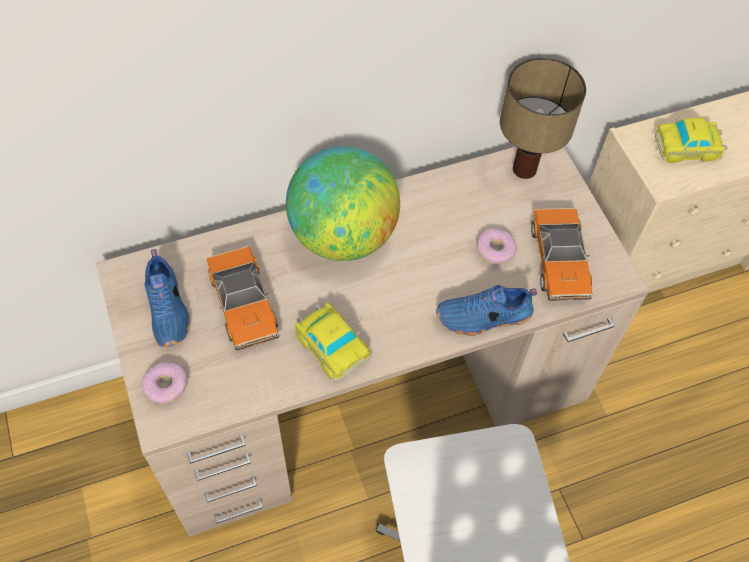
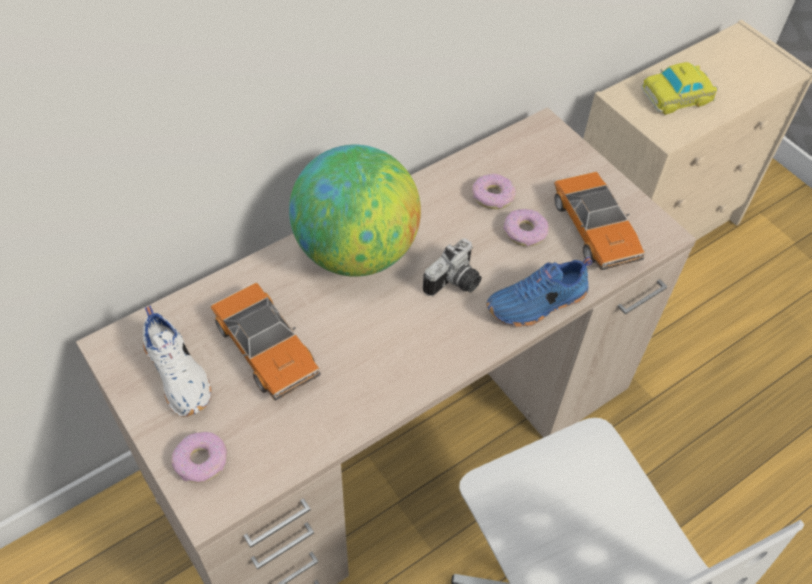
camera: 15 degrees left, 5 degrees down
blue shoe [145,249,190,347] -> white shoe [143,306,211,417]
toy car [294,303,371,381] -> none
table lamp [500,57,586,179] -> none
none -> camera [423,239,482,296]
none -> donut [472,174,516,209]

